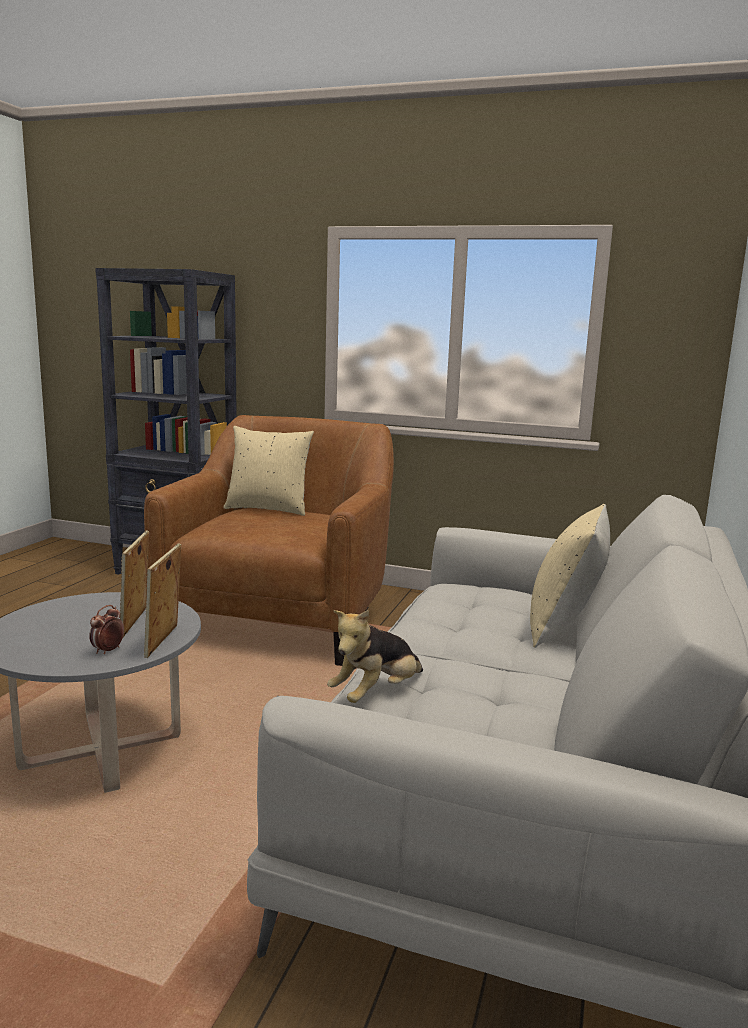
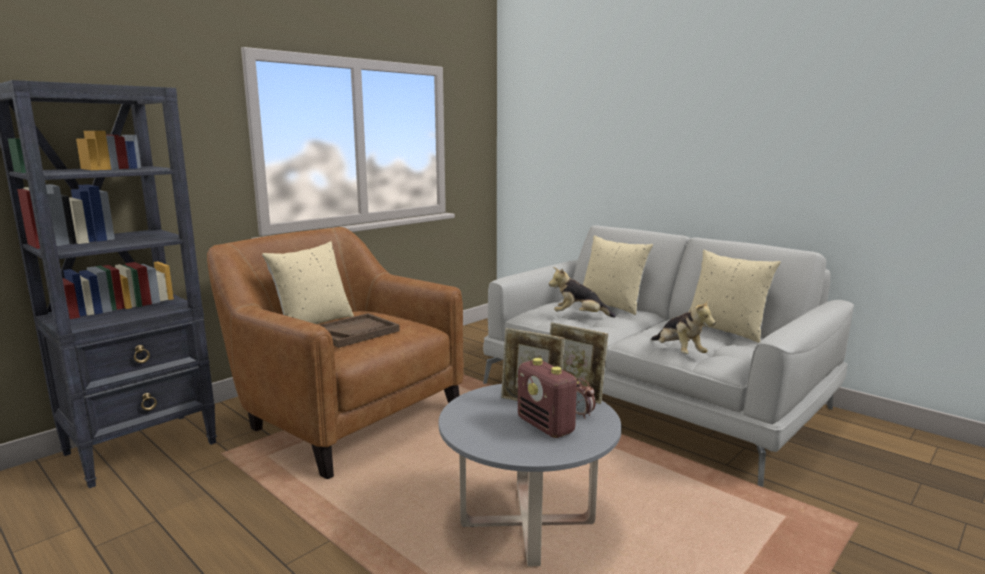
camera: 65 degrees left, 0 degrees up
none -> brown tray [320,313,400,348]
none -> radio [518,358,579,438]
none -> plush toy [549,267,616,318]
none -> beige pillow [689,250,781,343]

